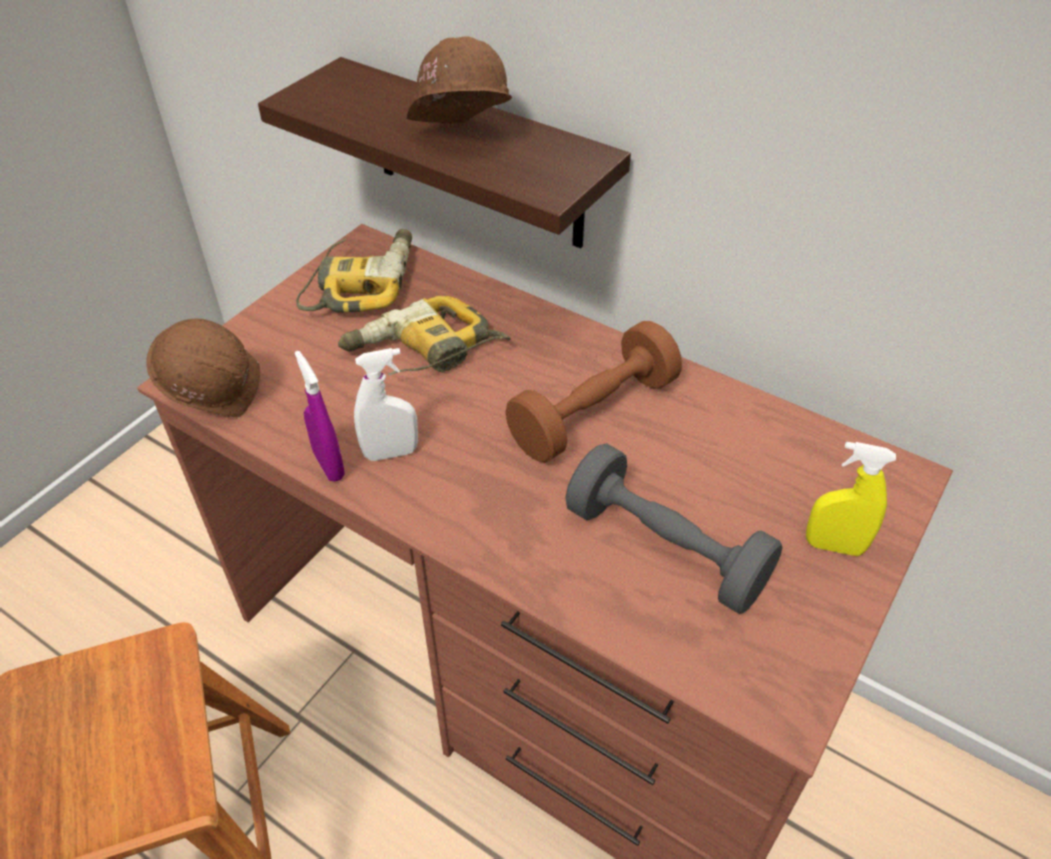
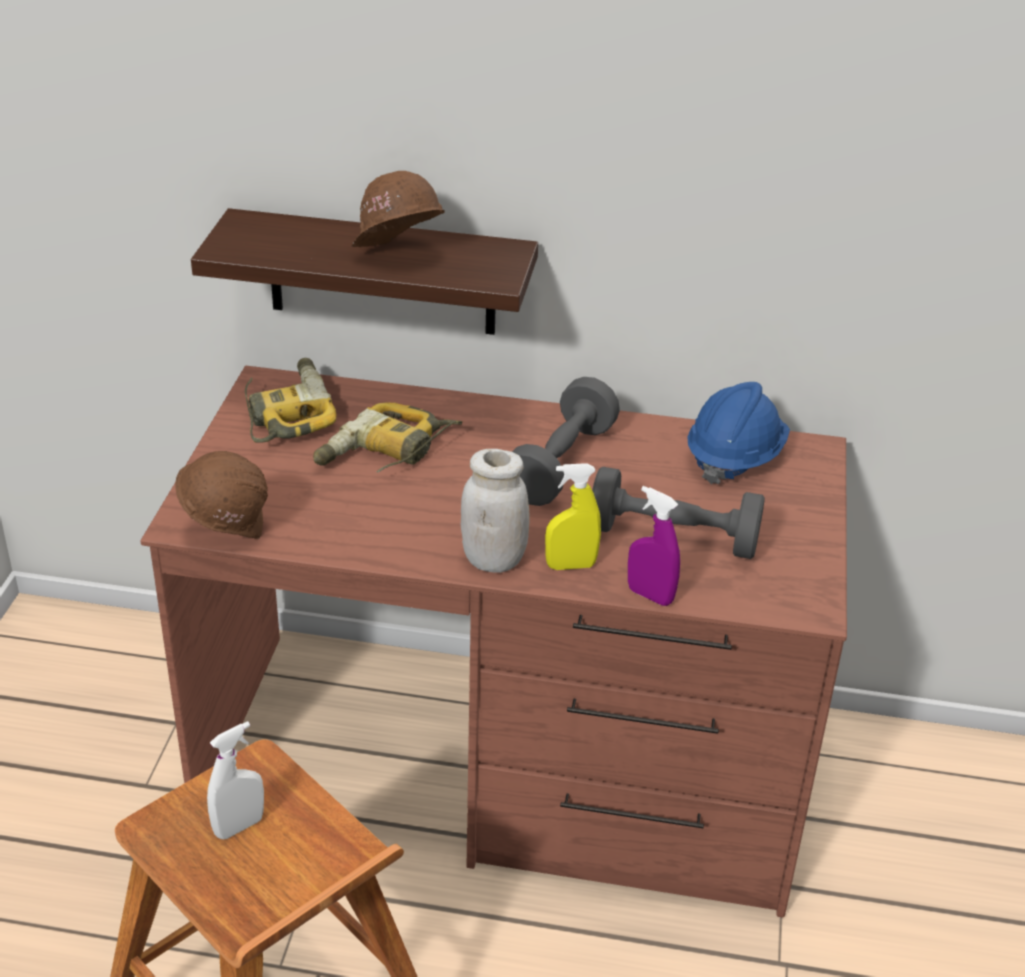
camera: 25 degrees left, 10 degrees down
purple spray bottle [295,351,345,482] -> purple spray bottle moved to [628,486,680,606]
white spray bottle [354,348,418,461] -> white spray bottle moved to [207,721,264,839]
brown dumbbell [505,321,682,463] -> grey dumbbell [512,377,620,506]
yellow spray bottle [806,442,896,556] -> yellow spray bottle moved to [545,463,601,570]
none -> white jar [461,449,529,573]
none -> blue hard hat [688,382,790,484]

